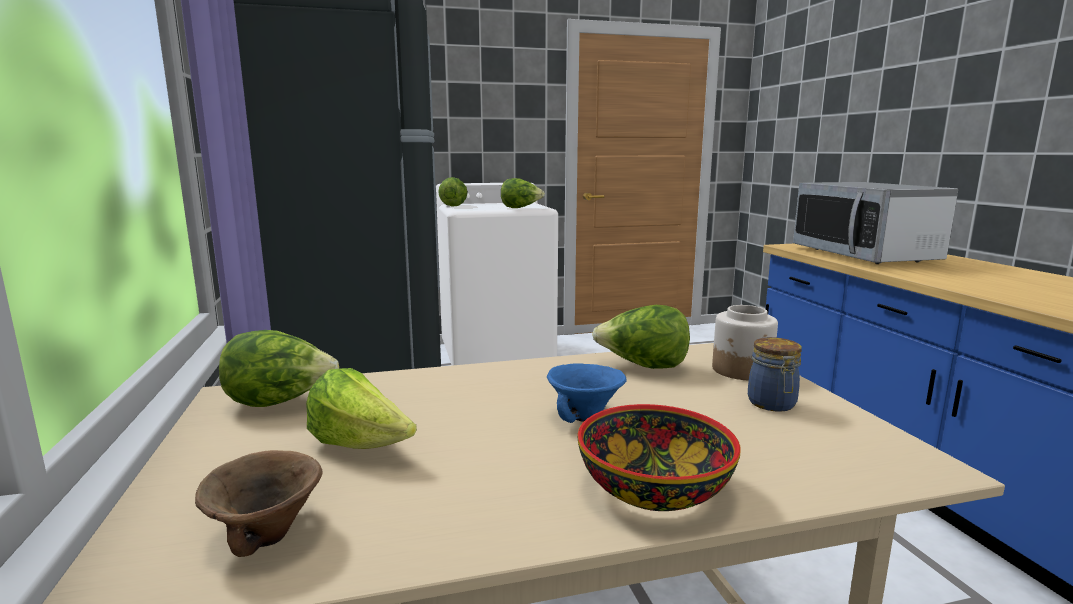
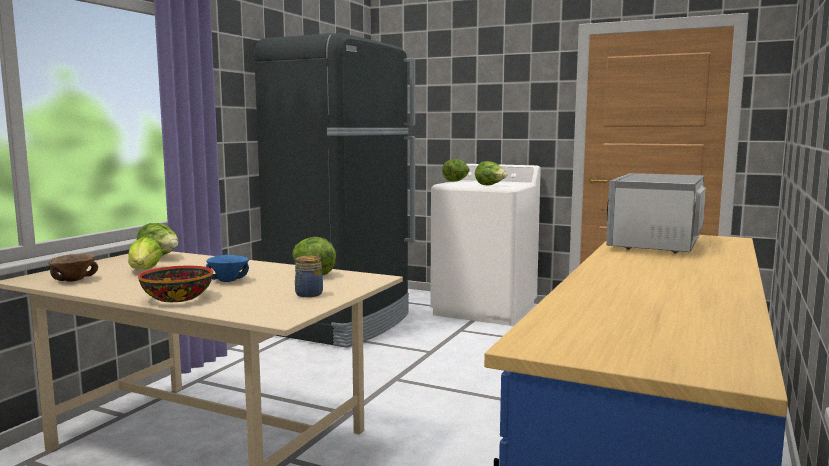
camera: 40 degrees right, 5 degrees down
jar [712,305,778,380] -> none

